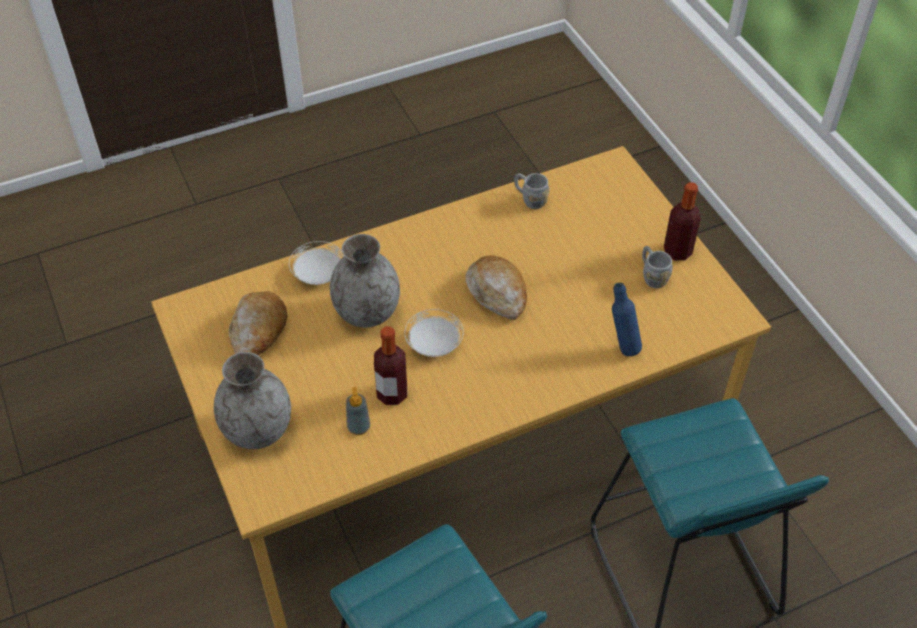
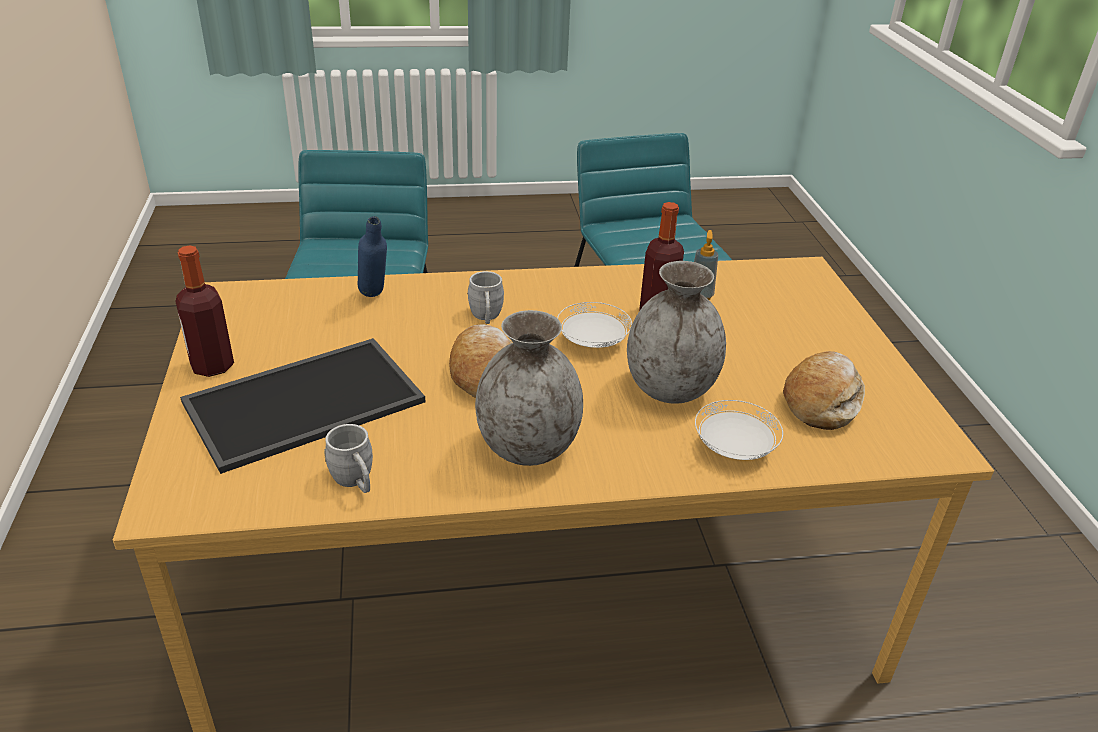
camera: 165 degrees left, 15 degrees down
grey vase [214,352,291,449] -> grey vase moved to [475,310,583,466]
grey mug [642,246,673,288] -> grey mug moved to [467,271,504,324]
none -> tray [180,338,425,474]

